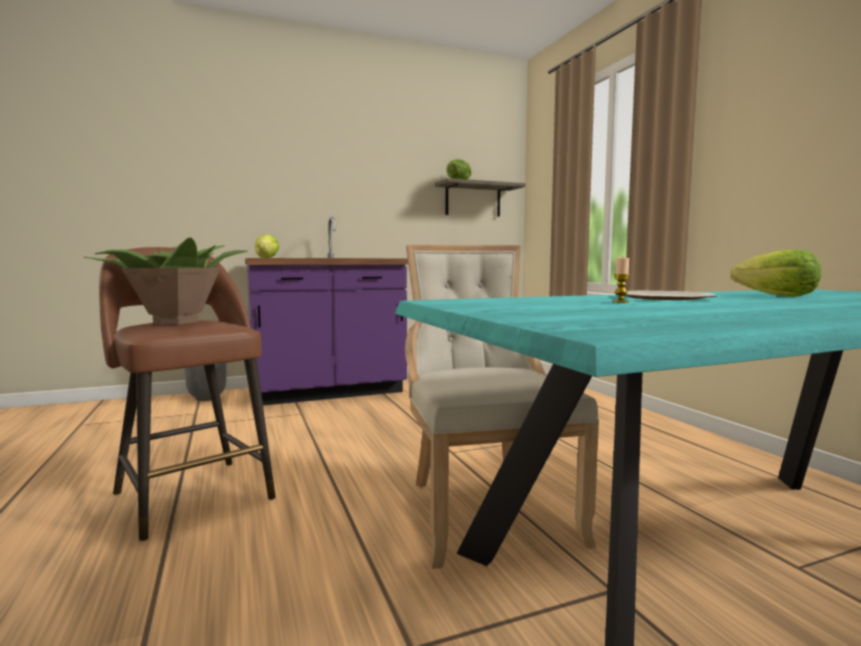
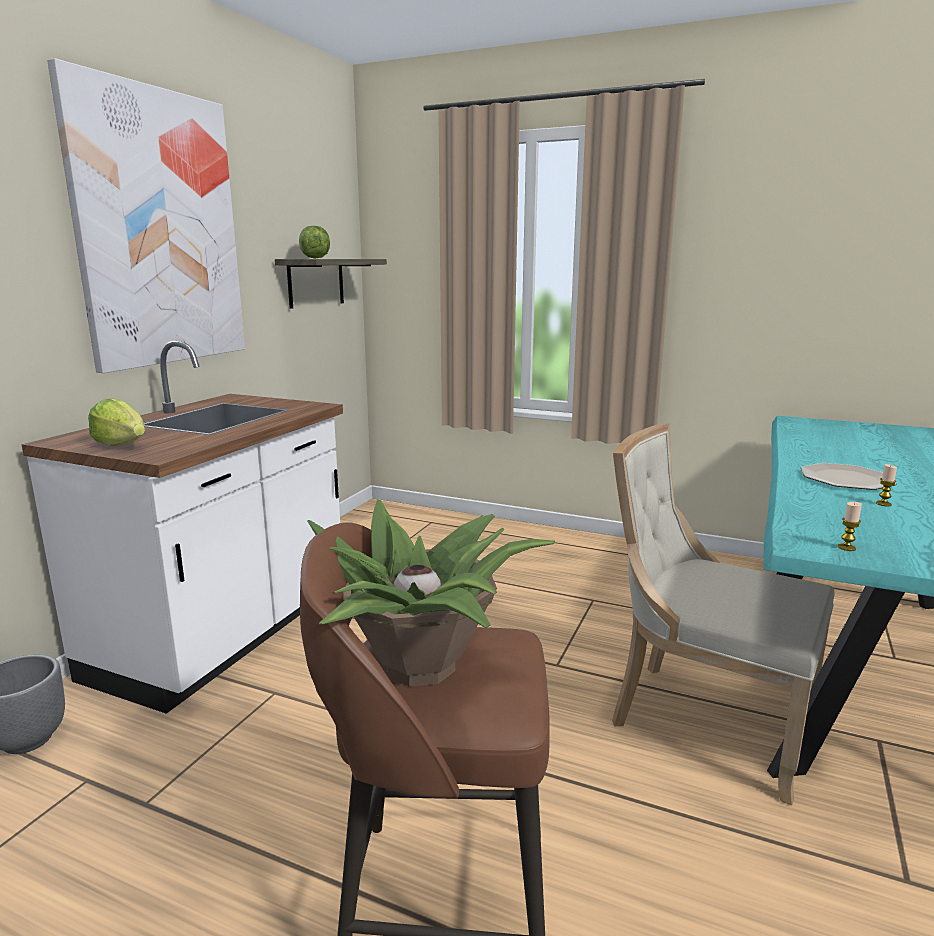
camera: 45 degrees left, 10 degrees up
purple counter [245,217,408,405] -> white counter [21,341,343,714]
lettuce [730,249,821,297] -> none
none -> picture [47,58,245,373]
none -> candle [838,502,862,551]

